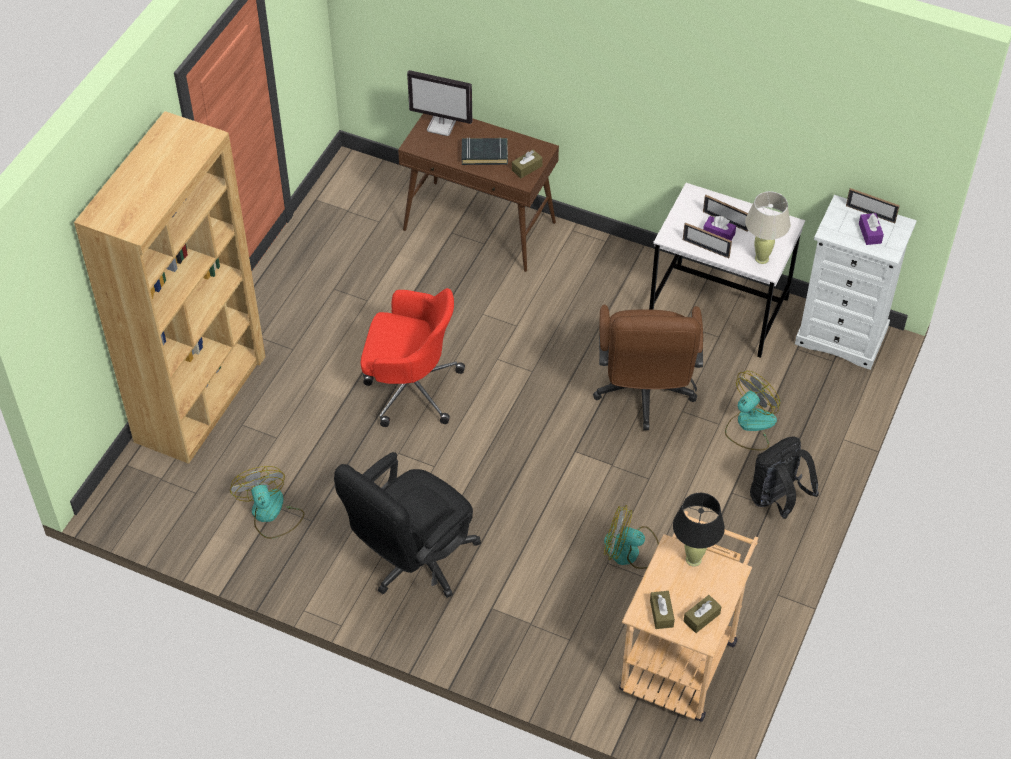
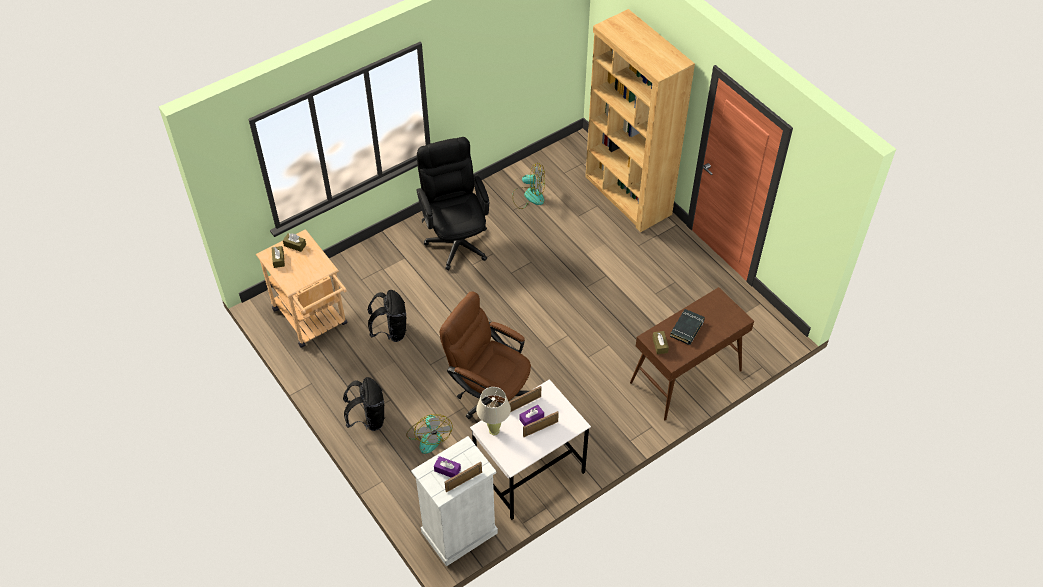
camera: 120 degrees right, 0 degrees up
red office chair [360,288,465,427] -> none
monitor [407,70,473,136] -> none
fan [604,505,659,569] -> black backpack [368,290,406,342]
black table lamp [673,493,725,566] -> none

